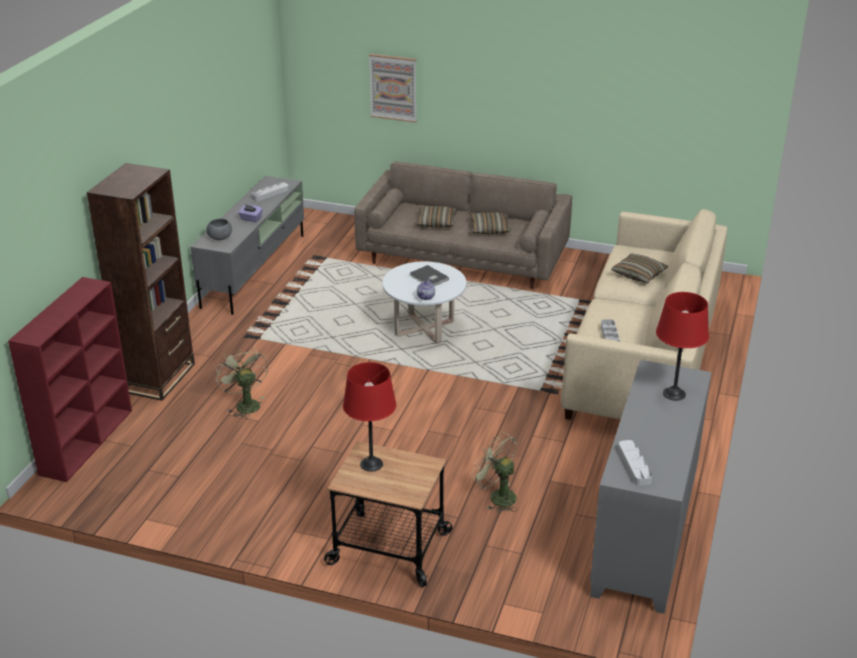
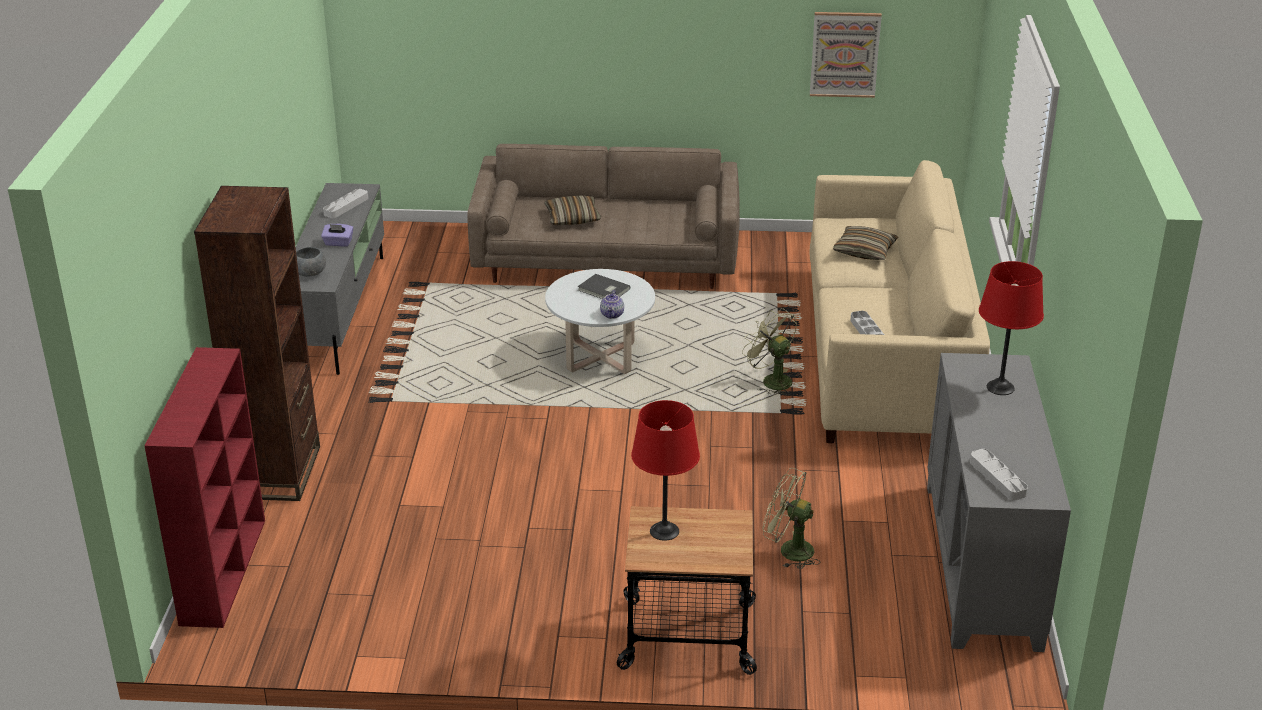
camera: 15 degrees left, 0 degrees up
green fan [215,347,268,419] -> green fan moved to [742,308,797,395]
picture [369,54,417,123] -> picture moved to [810,12,882,98]
pillow [469,212,511,234] -> none

